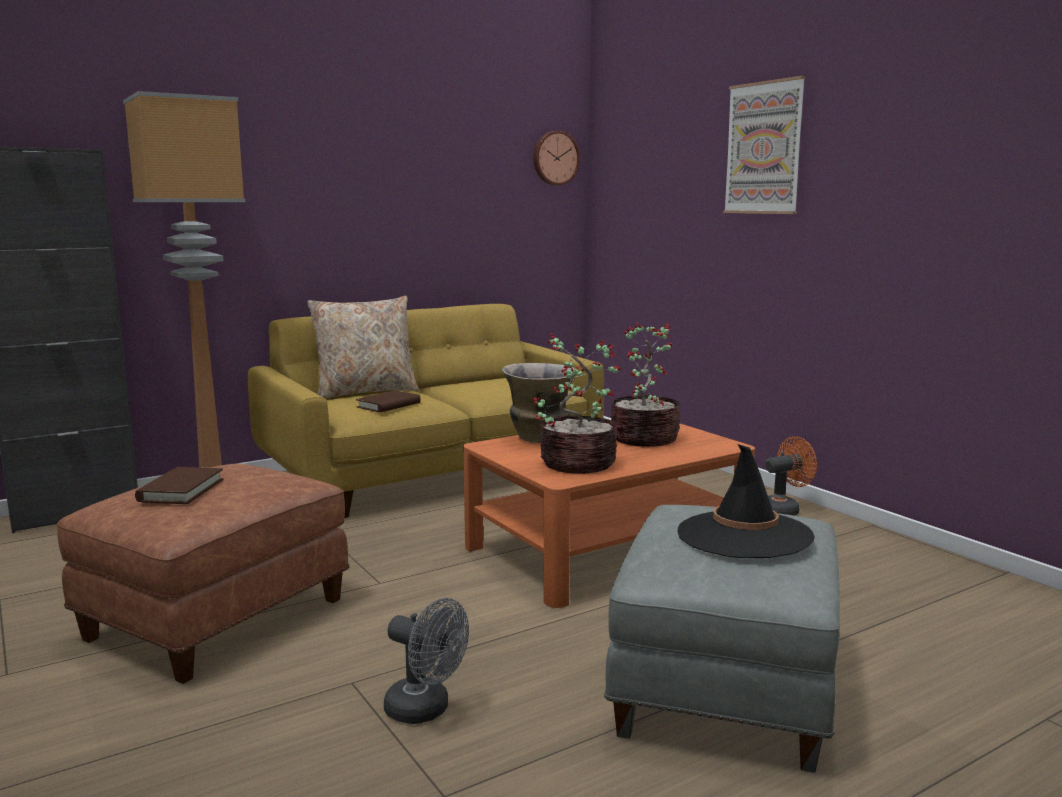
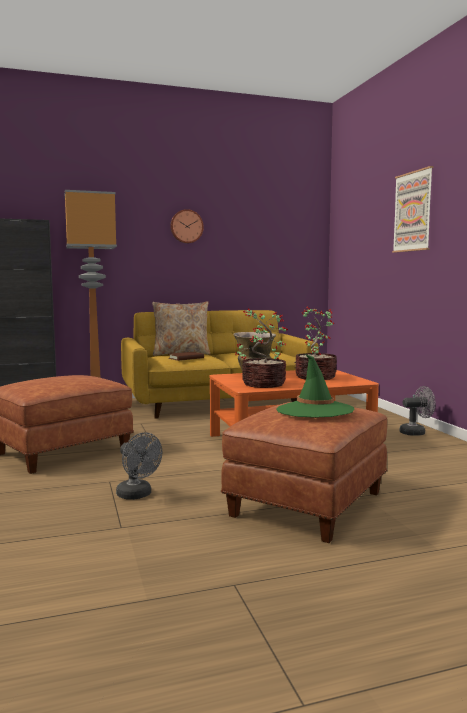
camera: 15 degrees right, 5 degrees down
brown book [135,467,224,504] -> none
wall clock [533,131,580,185] -> wall clock moved to [170,209,204,243]
grey ottoman [604,505,840,773] -> brown ottoman [221,402,387,543]
black hat [678,444,815,558] -> green hat [276,354,355,418]
orange fan [765,436,817,516] -> grey fan [400,386,436,436]

